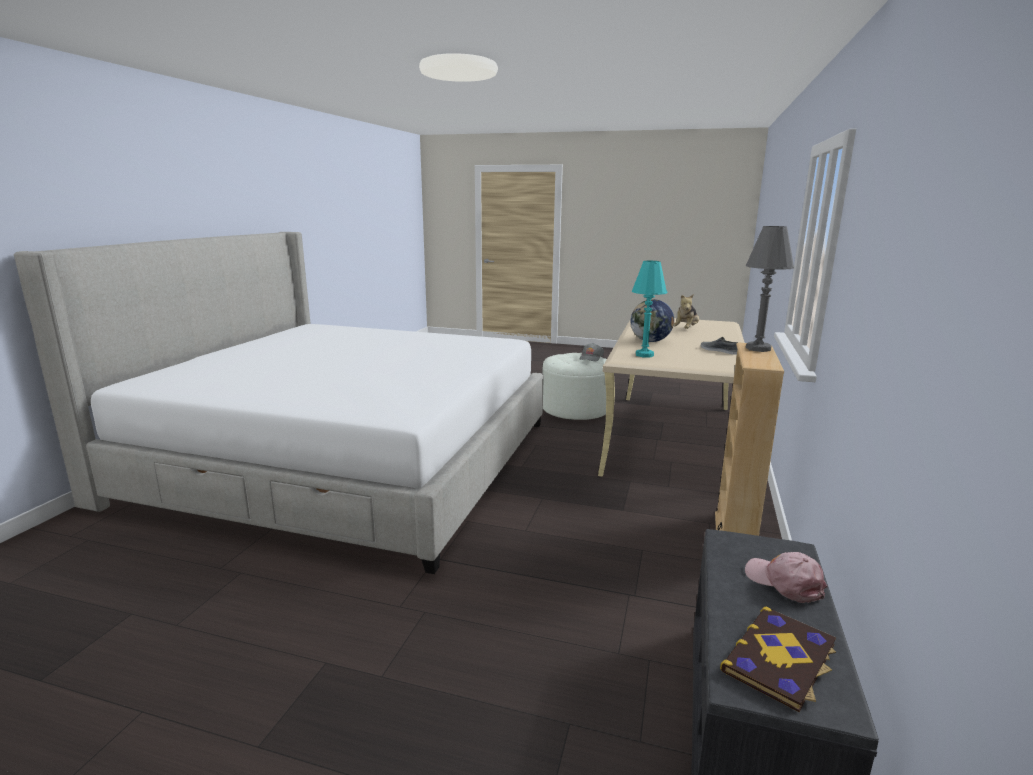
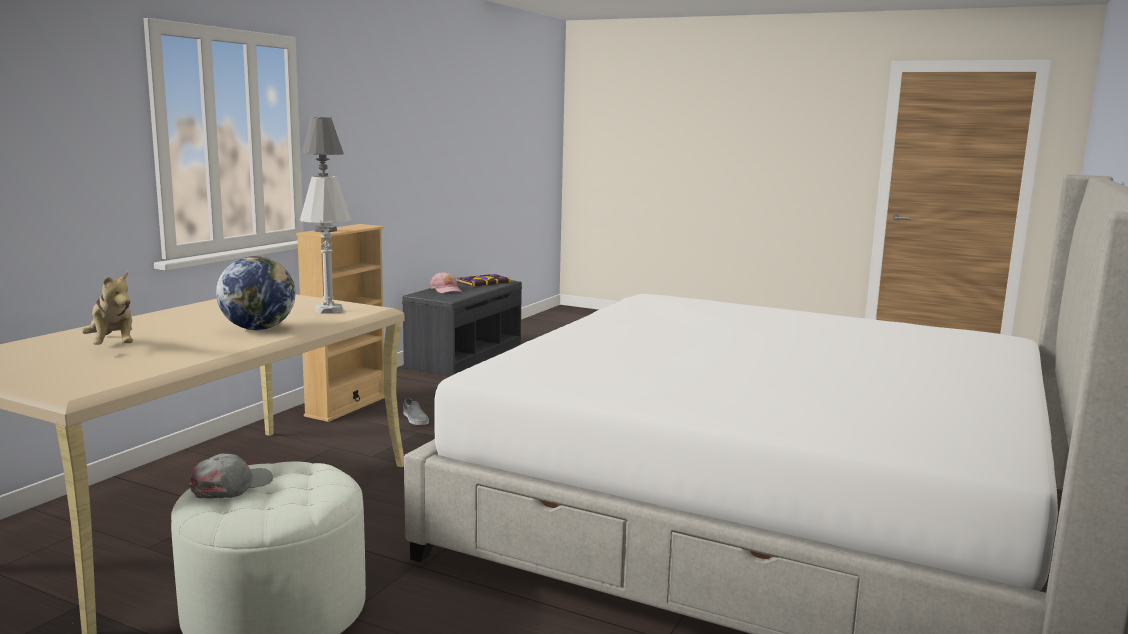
camera: 170 degrees left, 5 degrees down
turquoise table lamp [632,261,668,358] -> white table lamp [300,176,351,314]
plush toy [674,294,699,329] -> plush toy turned 105 degrees clockwise [81,271,133,345]
grey shoe [701,337,738,355] -> grey shoe moved to [403,399,429,425]

